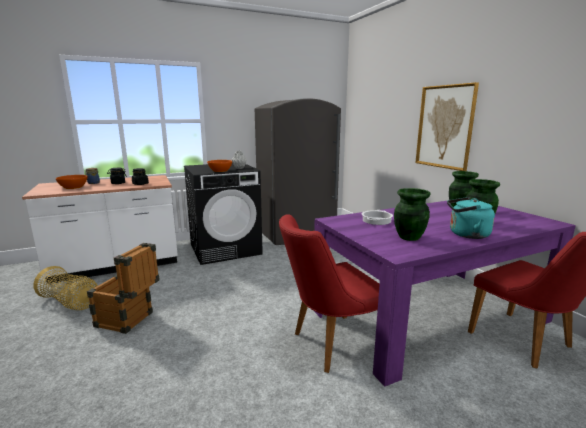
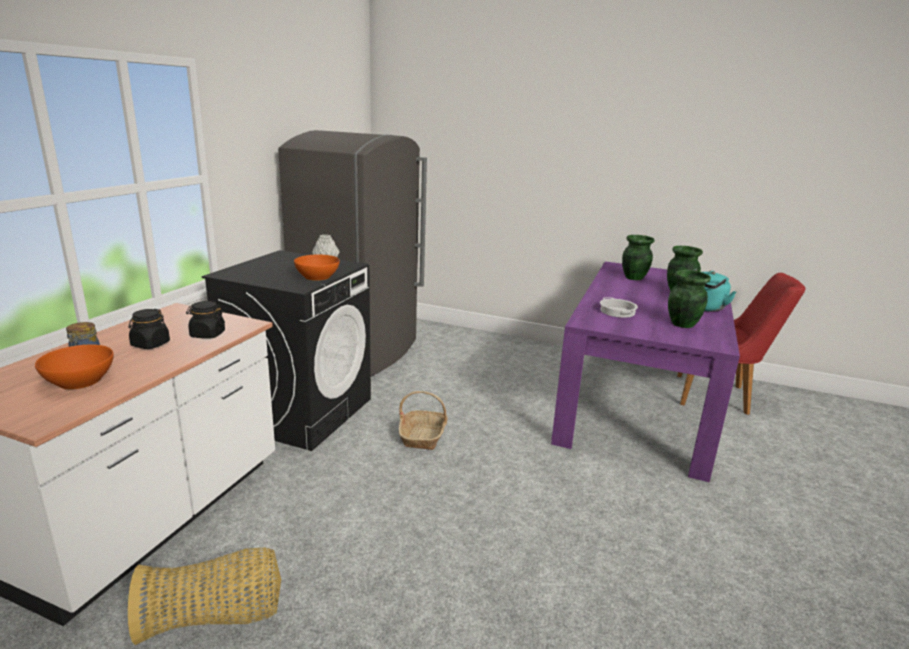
camera: 45 degrees left, 5 degrees up
crate [87,243,160,334] -> none
red chair [279,214,380,373] -> none
picture [415,82,479,171] -> none
none -> basket [399,391,448,450]

